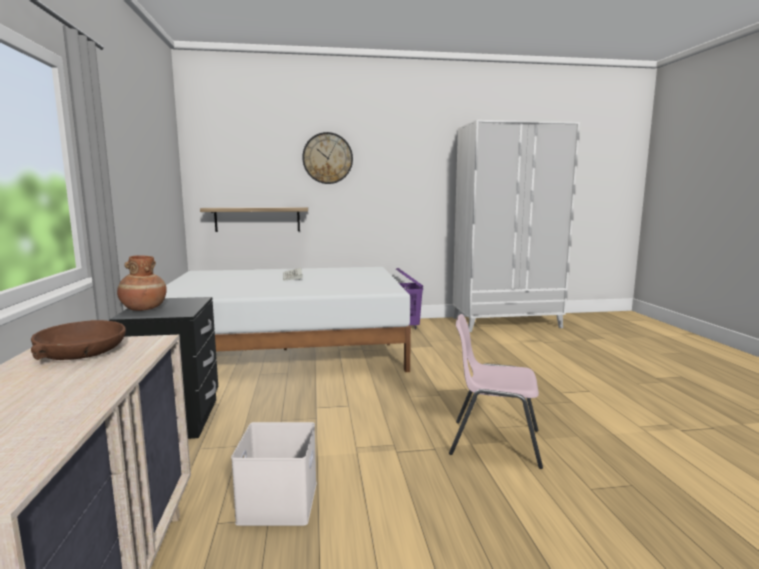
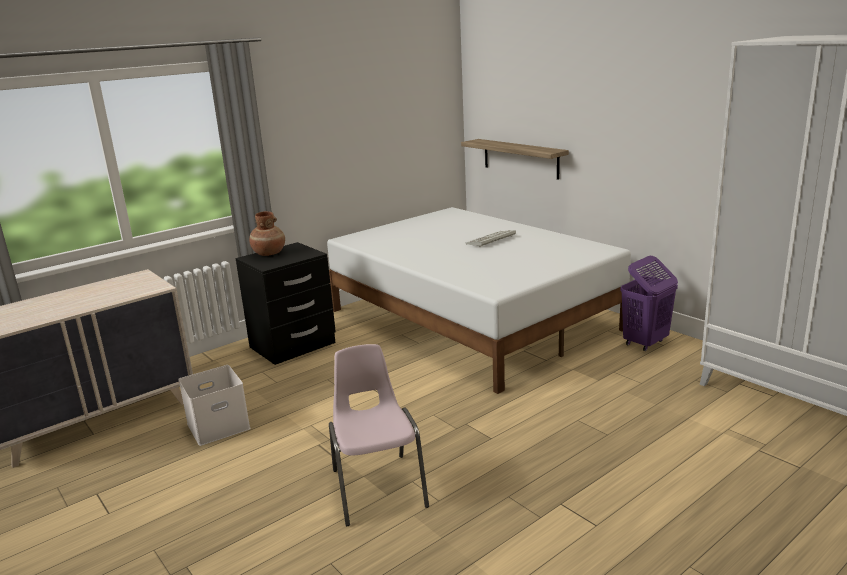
camera: 60 degrees right, 10 degrees up
brown bowl [31,320,126,360] -> none
wall clock [302,132,353,184] -> none

